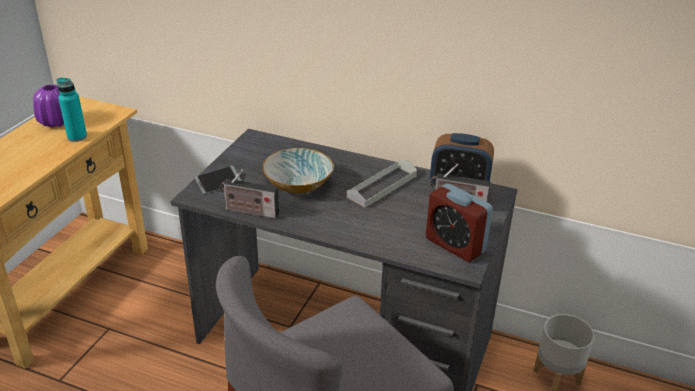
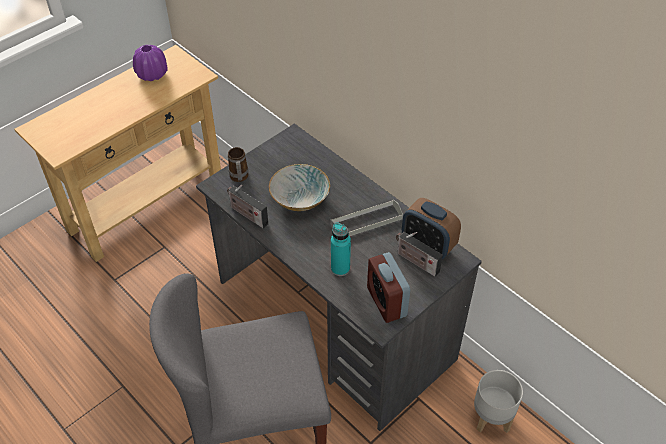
camera: 25 degrees right, 15 degrees up
turquoise bottle [56,78,87,142] -> turquoise bottle moved to [331,222,351,276]
phone [195,165,242,194] -> mug [228,147,249,182]

